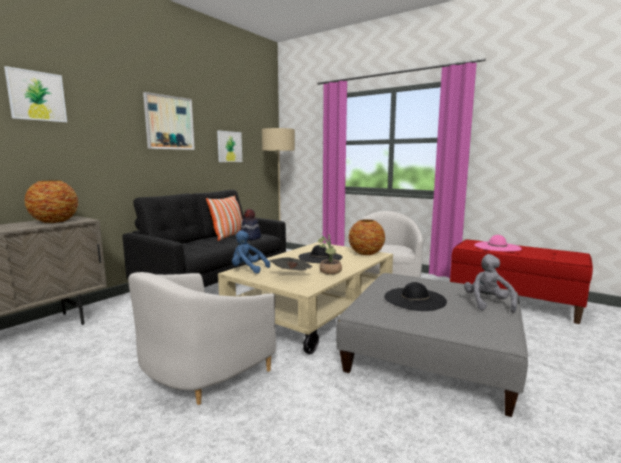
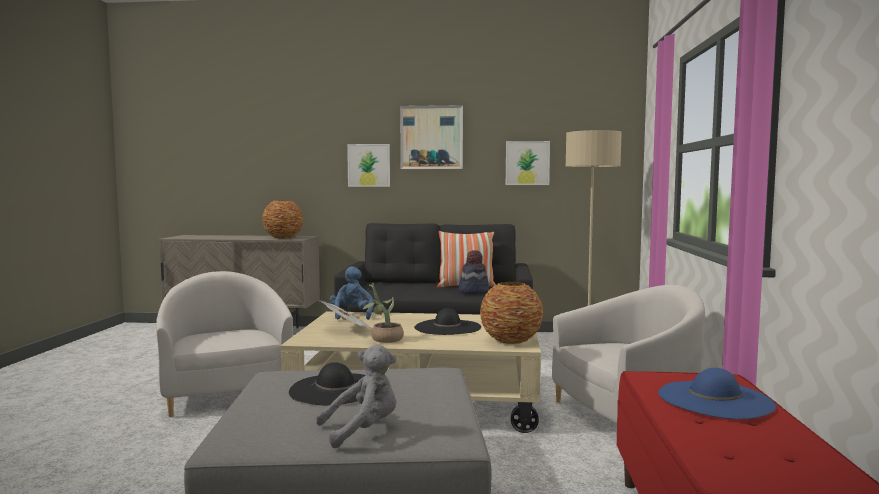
camera: 60 degrees right, 5 degrees down
picture [4,66,67,122] -> picture moved to [347,144,390,187]
white armchair [128,272,276,405] -> white armchair turned 60 degrees clockwise [156,271,293,417]
pink hat [474,235,522,251] -> blue hat [658,368,777,419]

